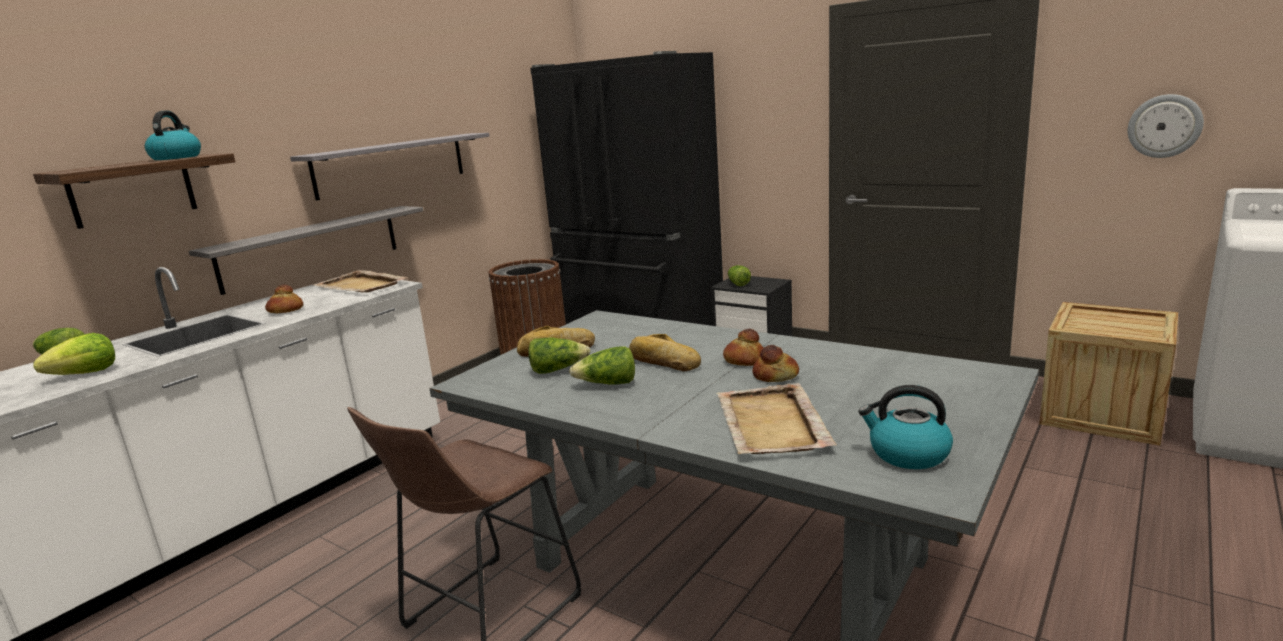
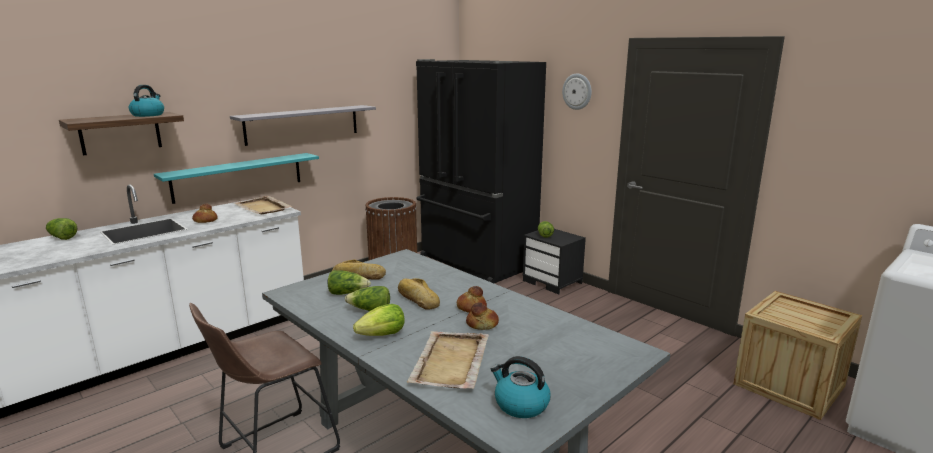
camera: 10 degrees right, 0 degrees up
lettuce [33,333,115,375] -> lettuce moved to [353,304,405,336]
grey shelf [189,206,423,295] -> turquoise shelf [154,153,319,204]
wall clock [1128,94,1204,158] -> wall clock moved to [562,73,592,110]

